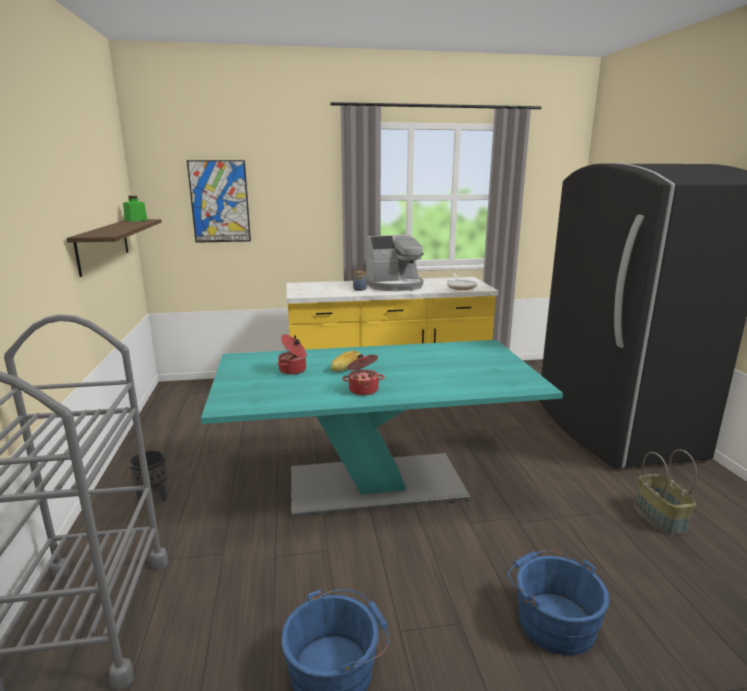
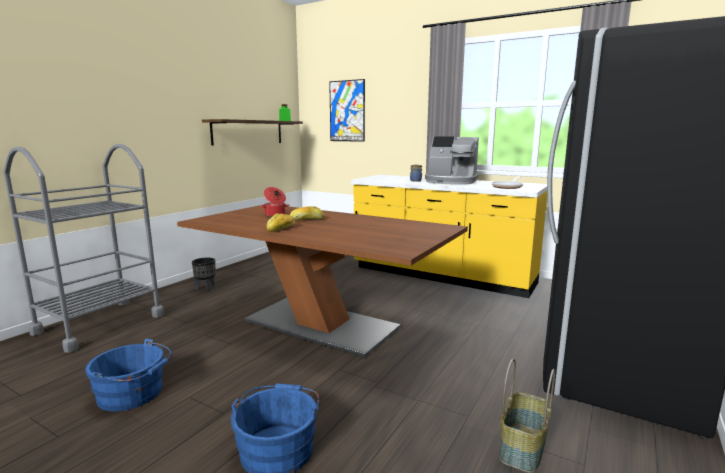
camera: 40 degrees right, 5 degrees down
turquoise dining table [201,340,563,517] -> brown dining table [177,205,468,357]
cooking pot [342,354,385,396] -> bread [267,213,295,232]

